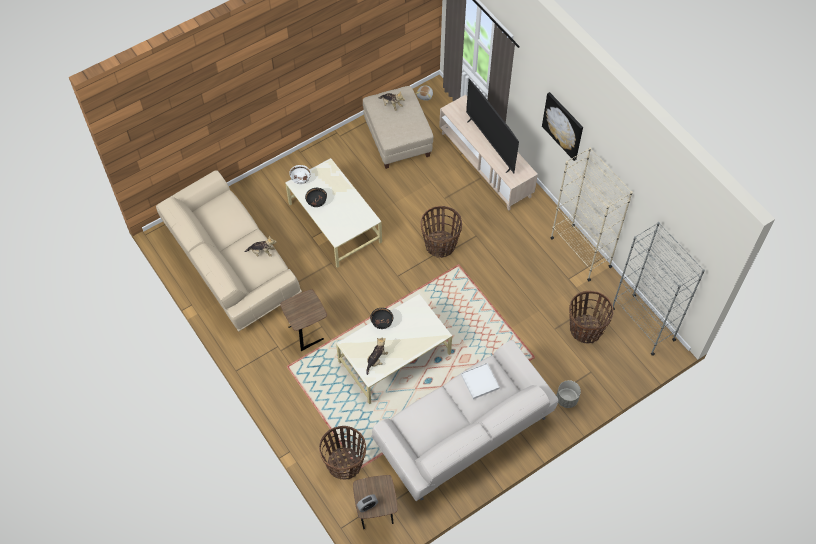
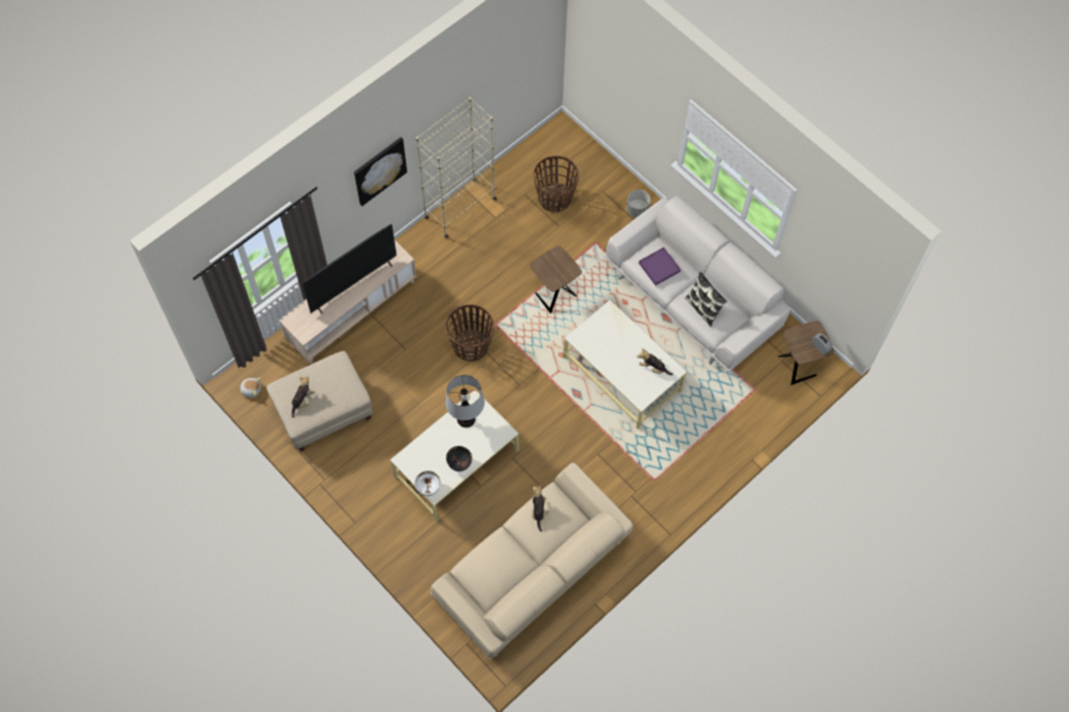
camera: 100 degrees left, 5 degrees up
brown side table [280,289,327,351] -> brown side table moved to [530,246,582,314]
basket [319,426,366,480] -> none
black bowl [370,308,393,329] -> none
white tray [461,363,500,399] -> purple tray [639,247,681,286]
grey bookcase [613,222,705,356] -> none
none -> table lamp [445,375,484,428]
none -> pillow [685,272,727,327]

